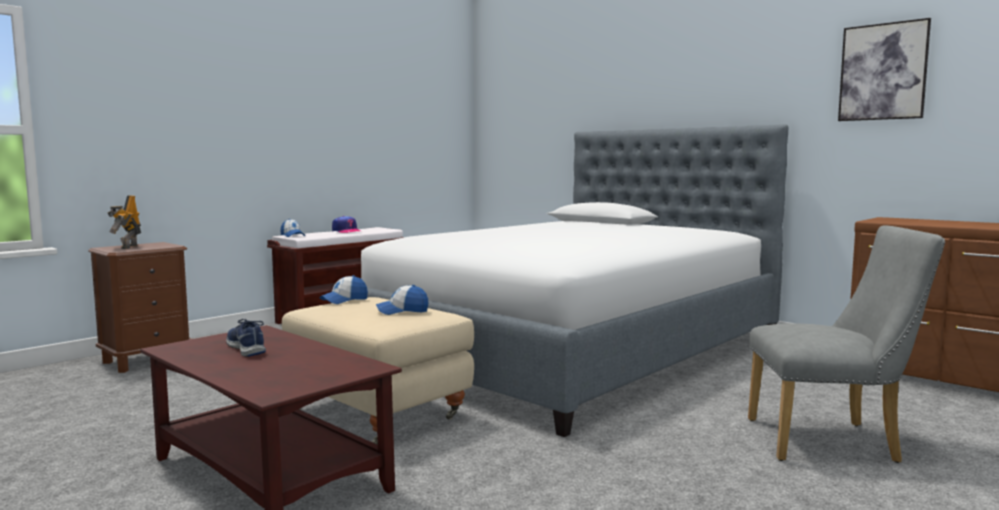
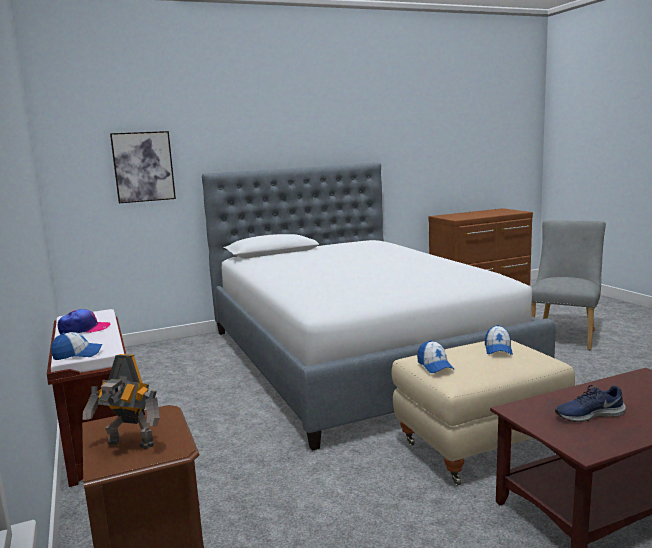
camera: 65 degrees left, 5 degrees up
picture [838,18,931,121] -> picture moved to [110,131,176,203]

